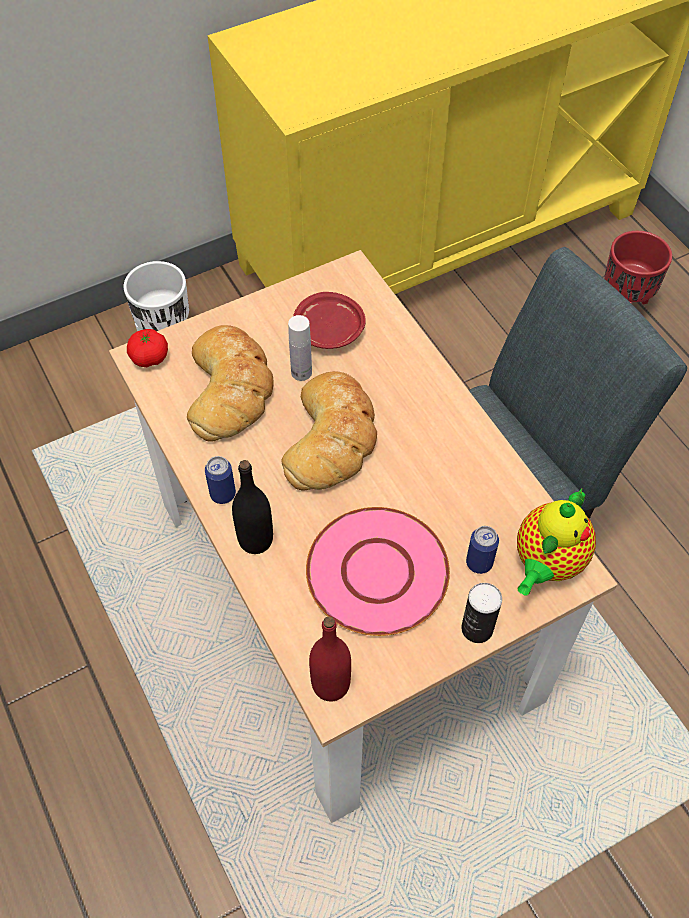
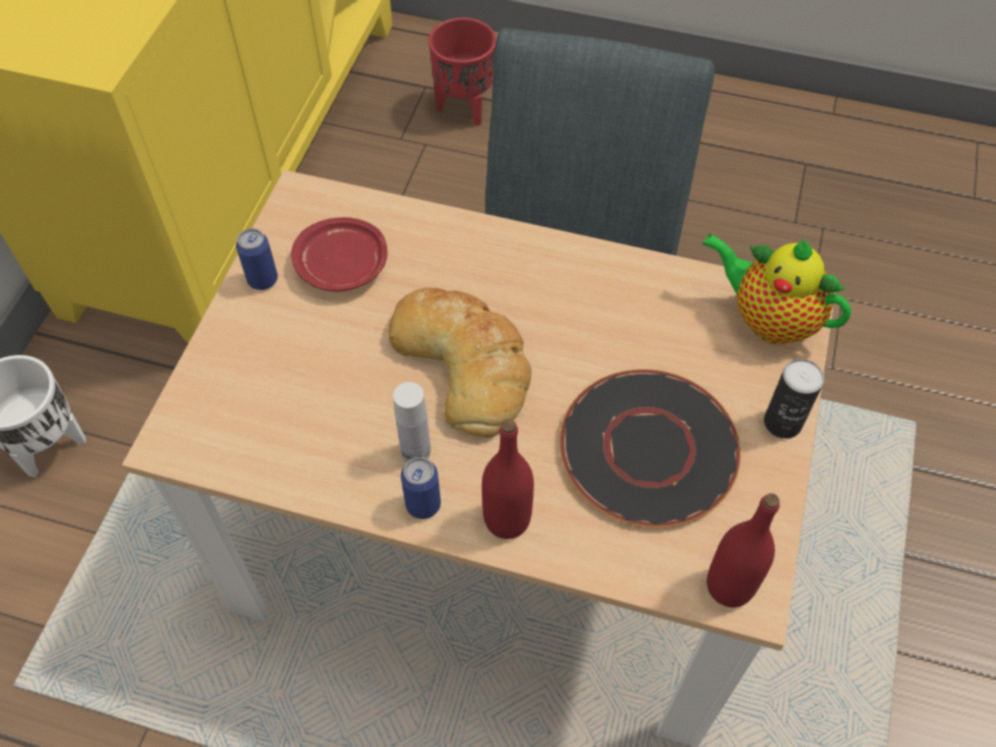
camera: 45 degrees left, 0 degrees up
tomato [127,329,168,367] -> none
bread [187,325,274,441] -> none
black bottle [232,460,273,554] -> red bottle [482,419,534,539]
white bottle [288,315,312,381] -> white bottle moved to [393,382,431,462]
pink plate [306,507,450,636] -> black plate [559,369,741,528]
can [466,526,499,574] -> can moved to [236,228,278,290]
teapot [517,489,596,596] -> teapot turned 135 degrees clockwise [702,233,851,344]

